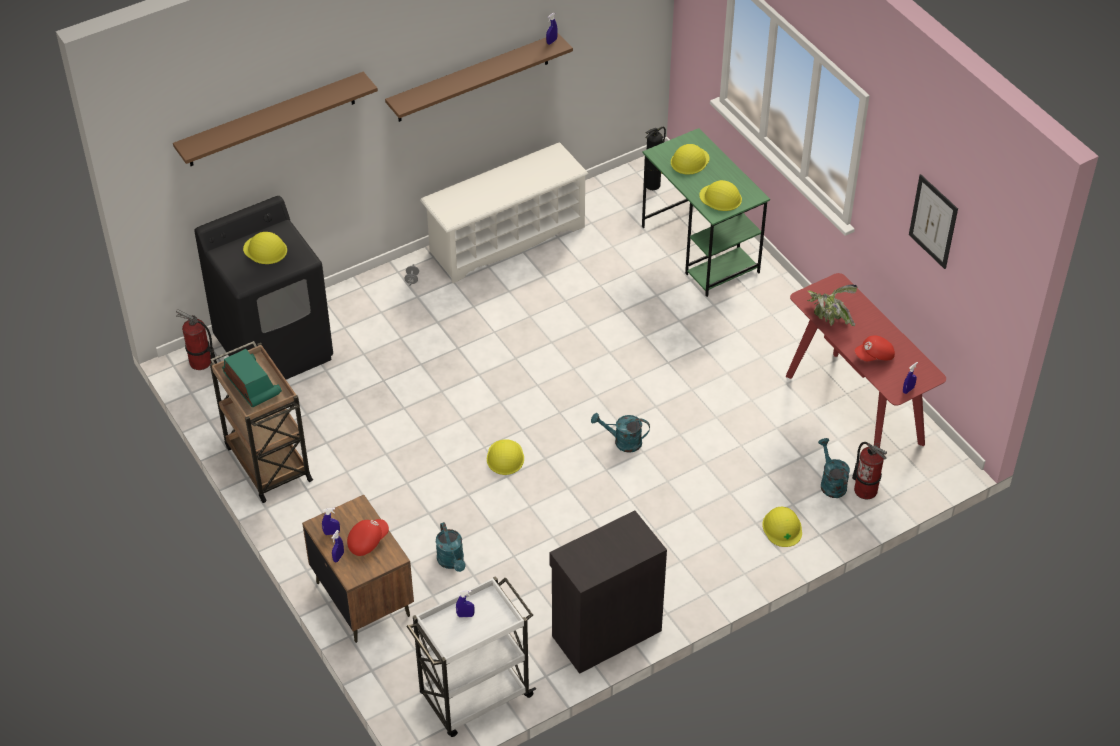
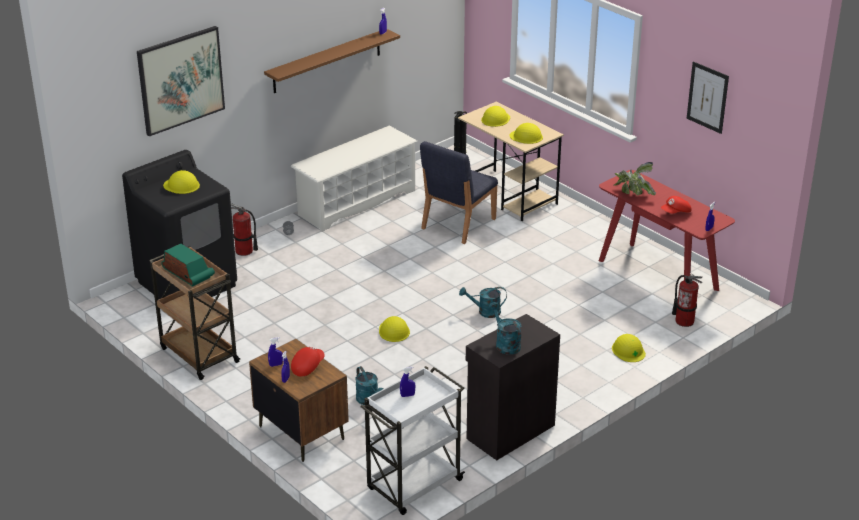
camera: 10 degrees left, 15 degrees down
brown shelf [173,72,378,166] -> picture [137,26,225,136]
fire extinguisher [176,309,217,370] -> fire extinguisher moved to [231,203,258,256]
green desk [642,128,770,297] -> beige desk [458,102,564,221]
turquoise watering can [818,438,850,498] -> turquoise watering can moved to [488,302,521,355]
none -> blue chair [420,141,498,244]

